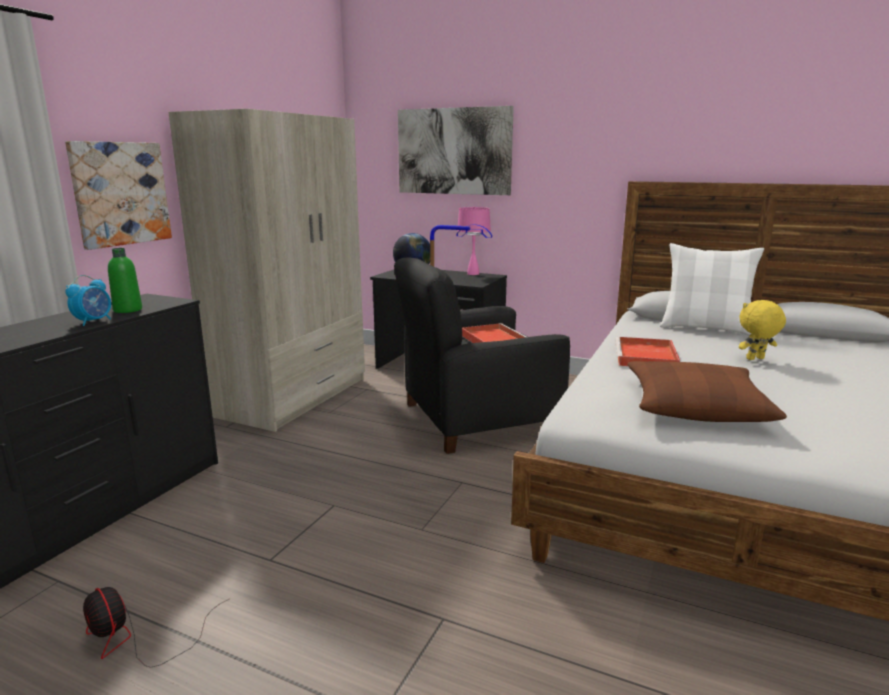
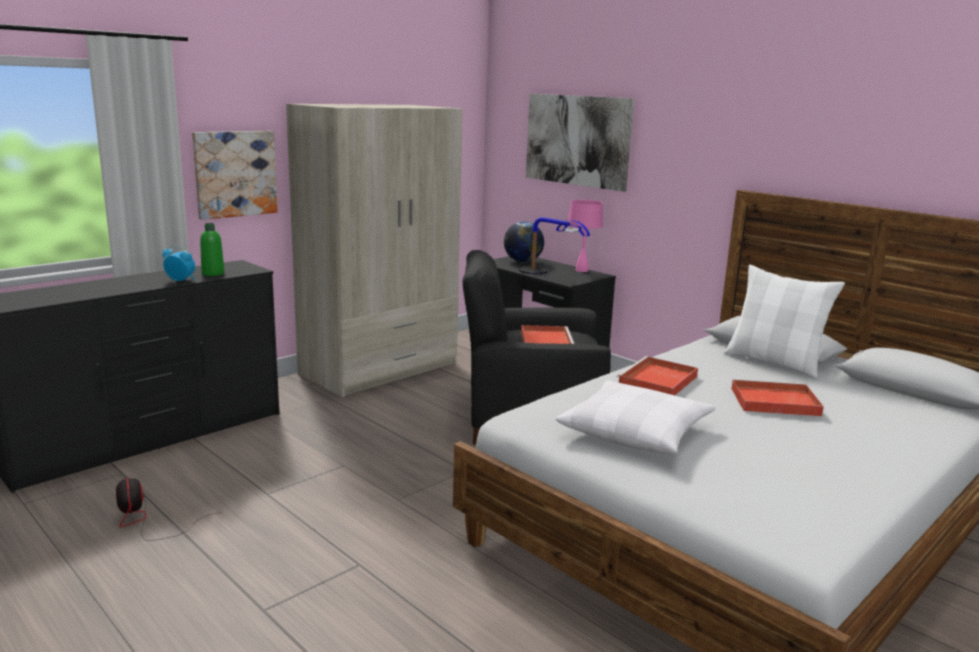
camera: 20 degrees right, 0 degrees up
alarm clock [65,275,111,326] -> alarm clock turned 120 degrees counterclockwise [162,245,195,281]
brown pillow [627,361,787,422] -> white pillow [556,381,715,454]
yellow plush toy [739,300,786,360] -> red tray [731,379,824,416]

